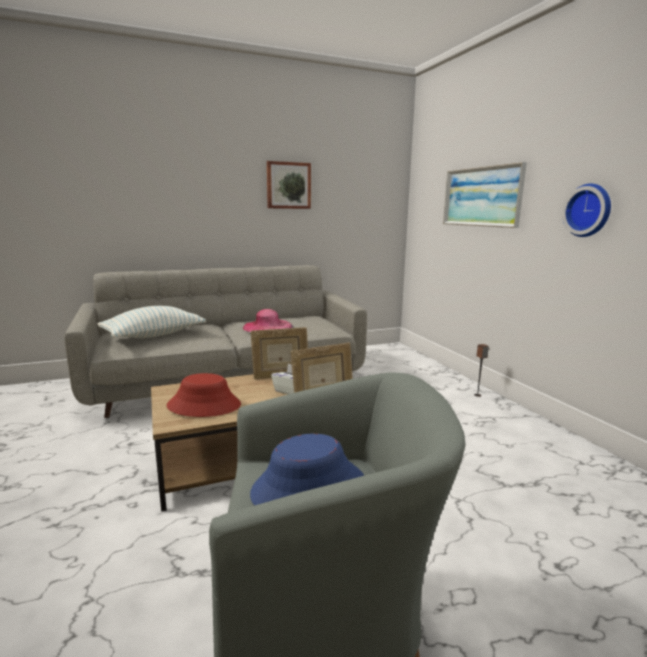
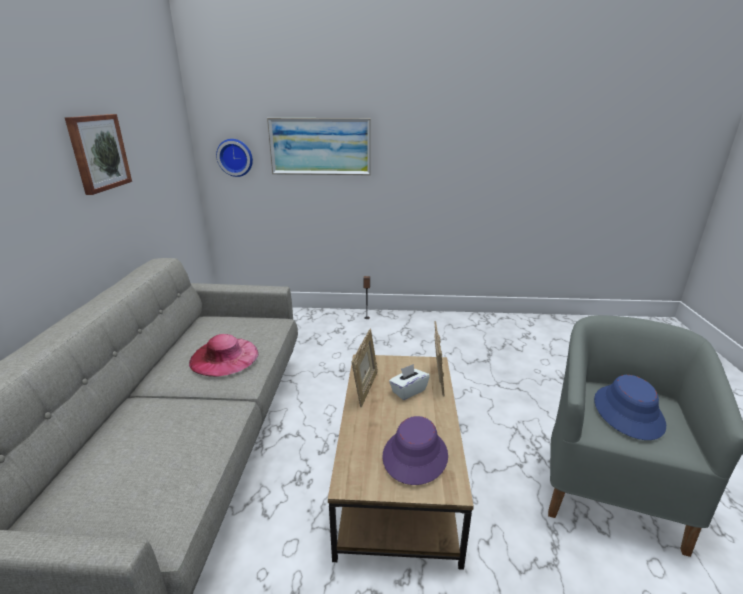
camera: 65 degrees left, 10 degrees up
pillow [98,306,206,338] -> none
red hat [167,373,241,417] -> purple hat [382,416,448,485]
wall clock [562,184,611,237] -> wall clock moved to [216,139,253,177]

